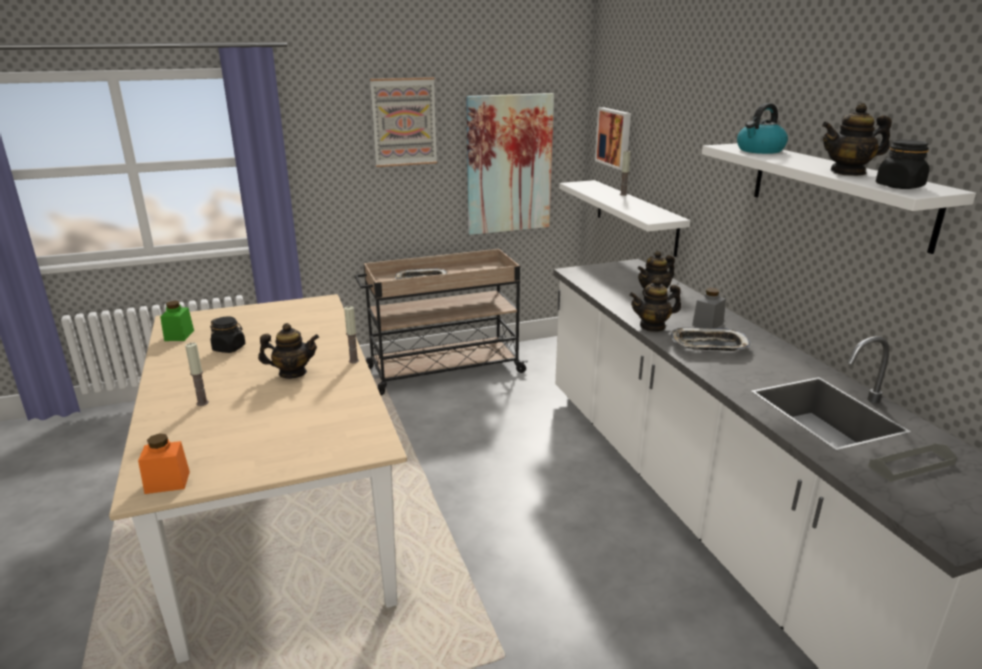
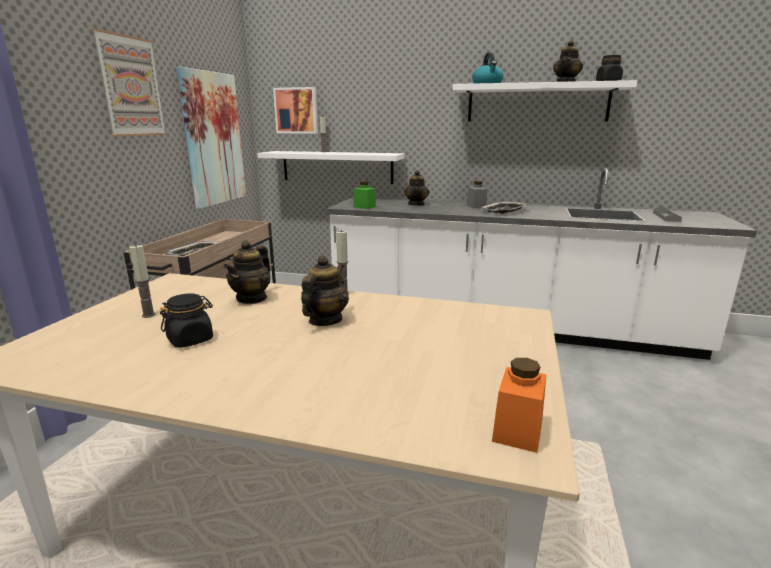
camera: 55 degrees left, 5 degrees down
green jar [160,301,194,341] -> green jar moved to [353,181,376,209]
candle [185,342,209,406] -> candle moved to [129,244,156,318]
teapot [629,278,681,332] -> teapot moved to [223,240,271,304]

